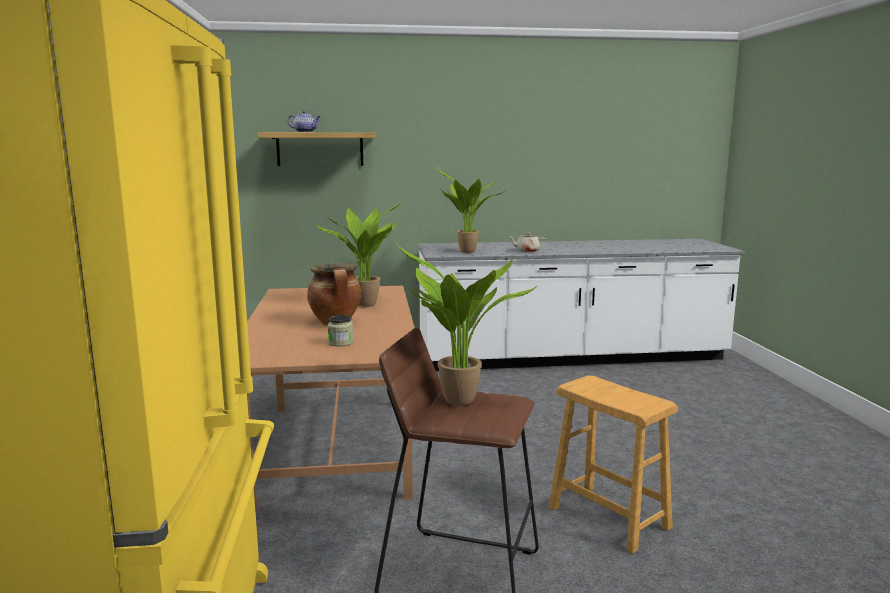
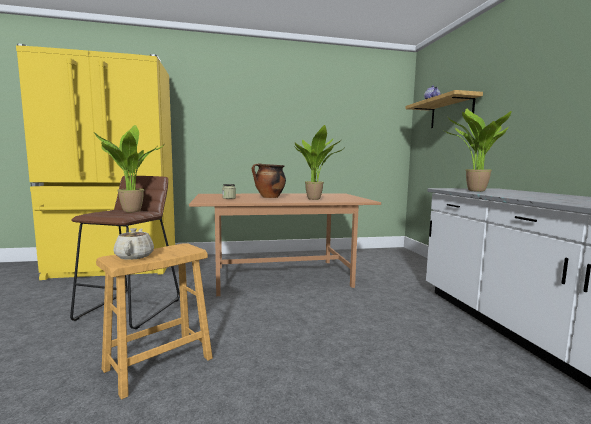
camera: 85 degrees right, 5 degrees down
beige teapot [509,232,546,252] -> beige teapot moved to [113,228,154,260]

